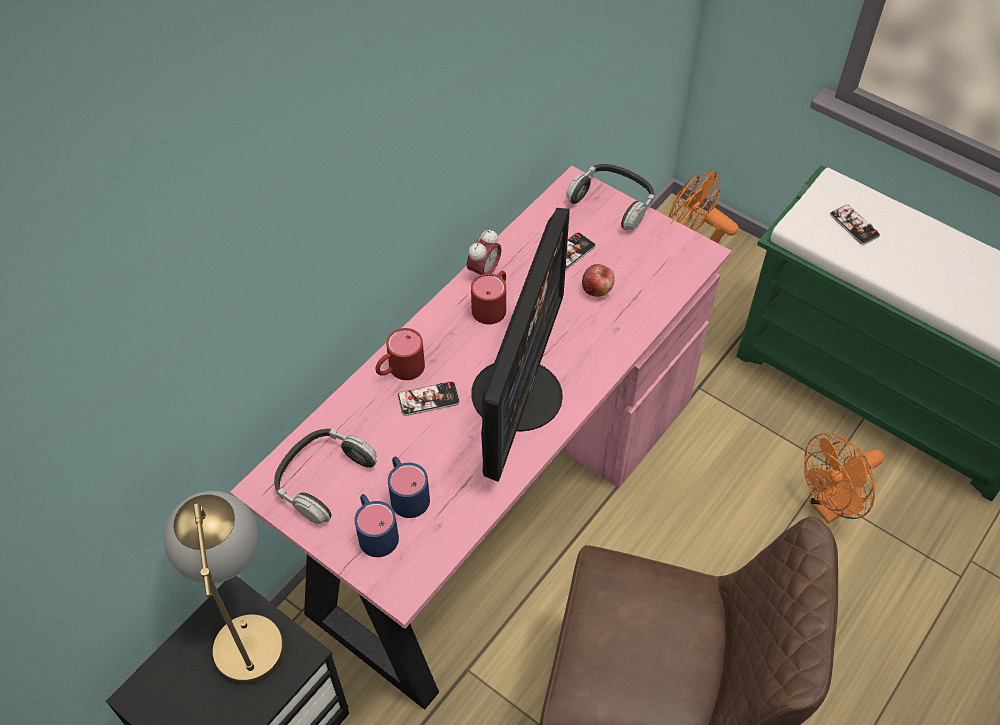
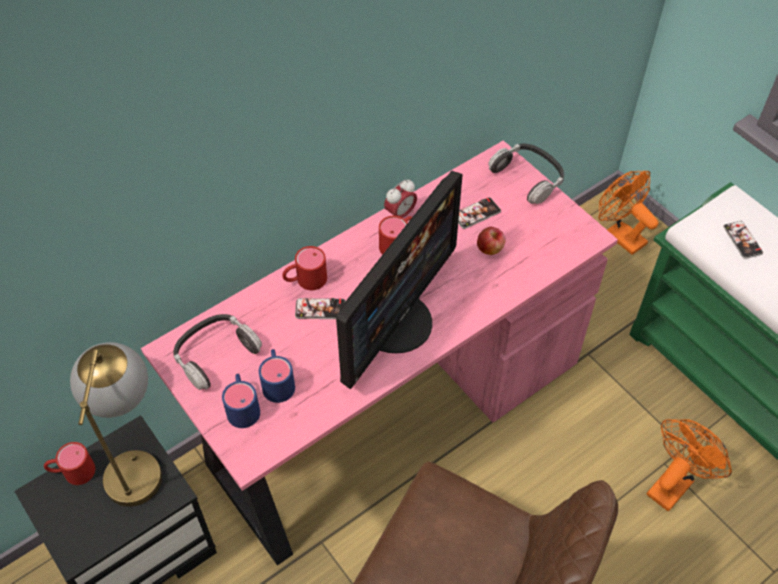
camera: 15 degrees right, 0 degrees up
orange fan [804,433,884,524] -> orange fan turned 150 degrees clockwise [646,419,732,511]
none -> red mug [44,442,95,485]

